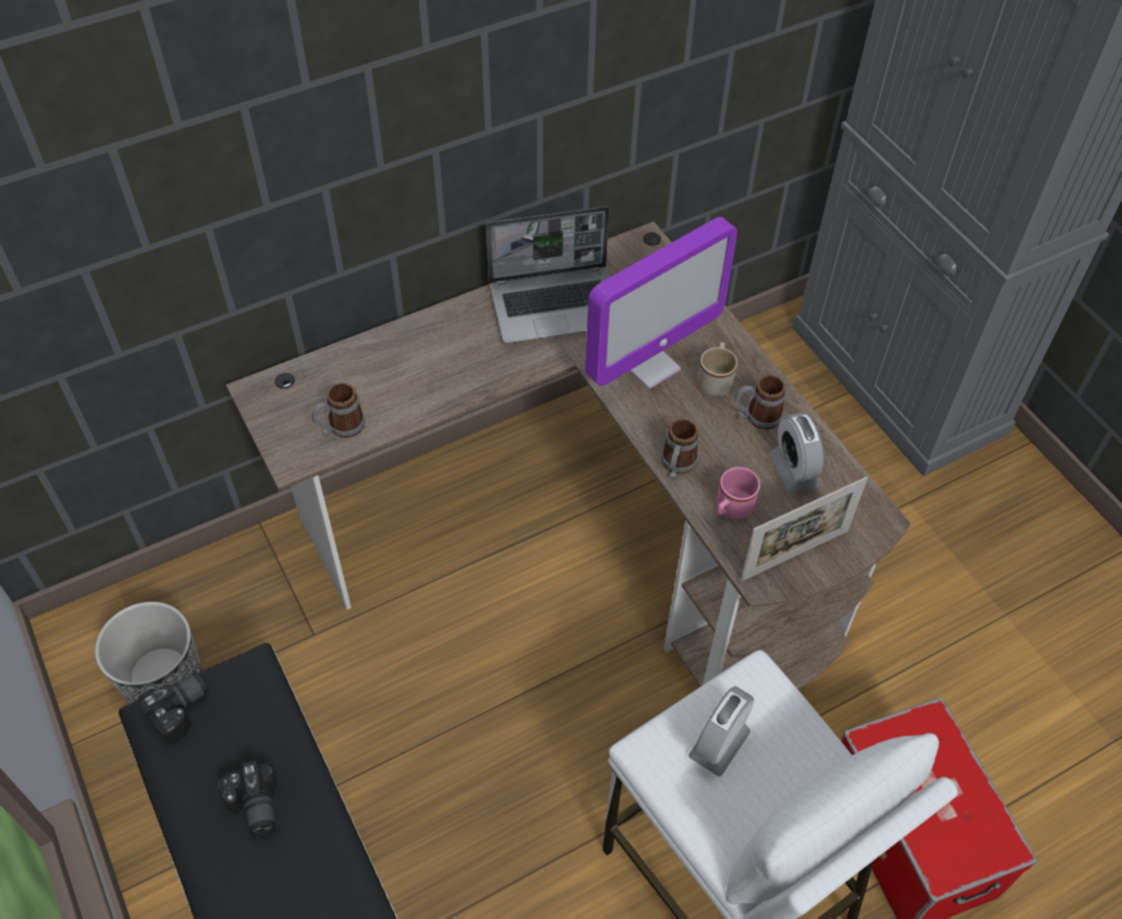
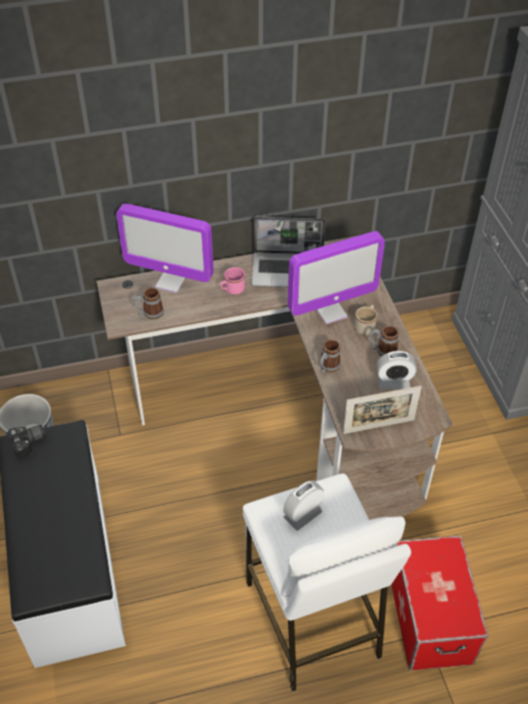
camera: 15 degrees right, 5 degrees down
camera [217,760,278,836] -> none
pink mug [717,467,760,519] -> pink mug moved to [220,267,245,295]
alarm clock [770,412,824,494] -> alarm clock turned 90 degrees counterclockwise [376,351,417,390]
none -> monitor [116,203,214,293]

